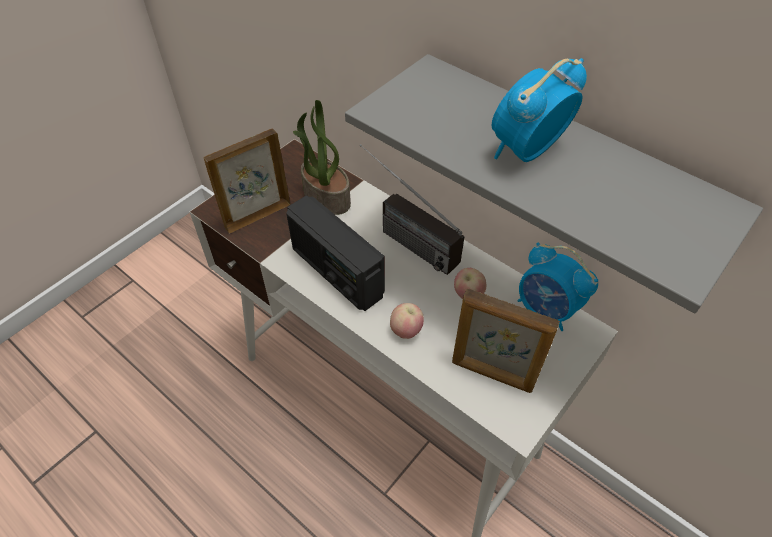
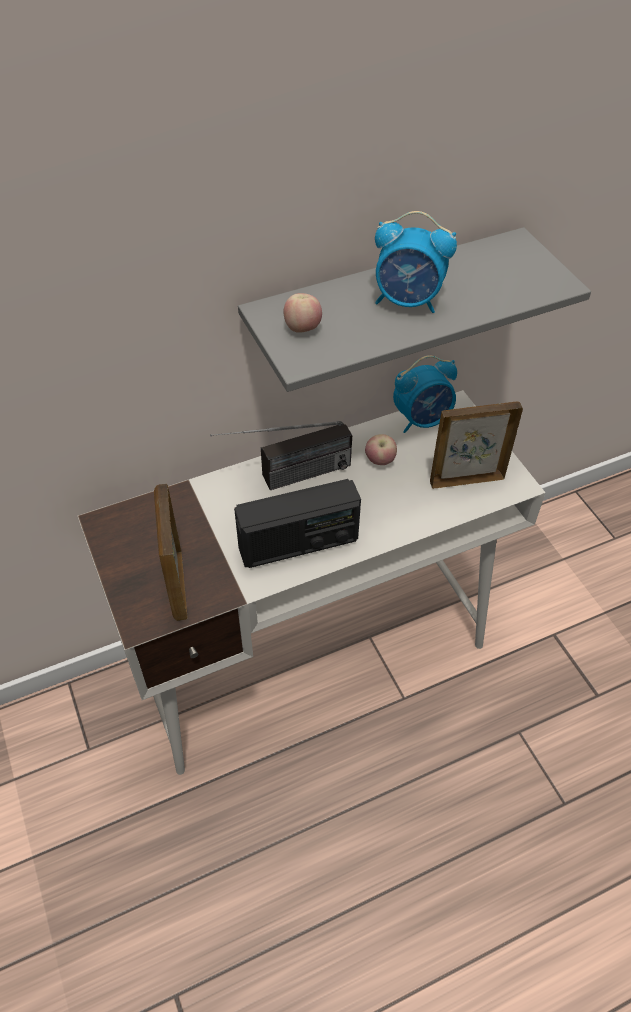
camera: 65 degrees left, 0 degrees up
potted plant [293,100,351,215] -> none
apple [390,303,424,339] -> apple moved to [284,293,322,333]
picture frame [452,288,560,393] -> picture frame turned 150 degrees counterclockwise [430,402,523,489]
alarm clock [491,58,587,162] -> alarm clock turned 60 degrees counterclockwise [375,211,457,313]

